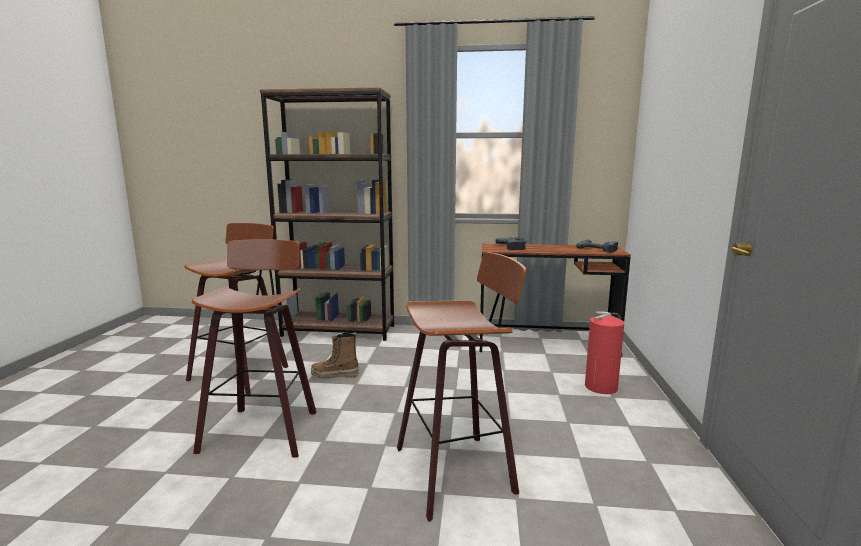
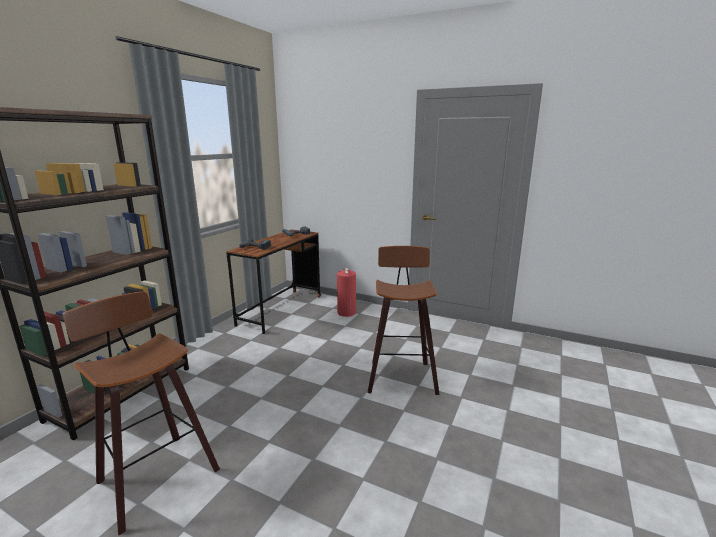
camera: 70 degrees left, 5 degrees up
stool [192,239,316,458] -> none
boot [311,332,359,379] -> none

